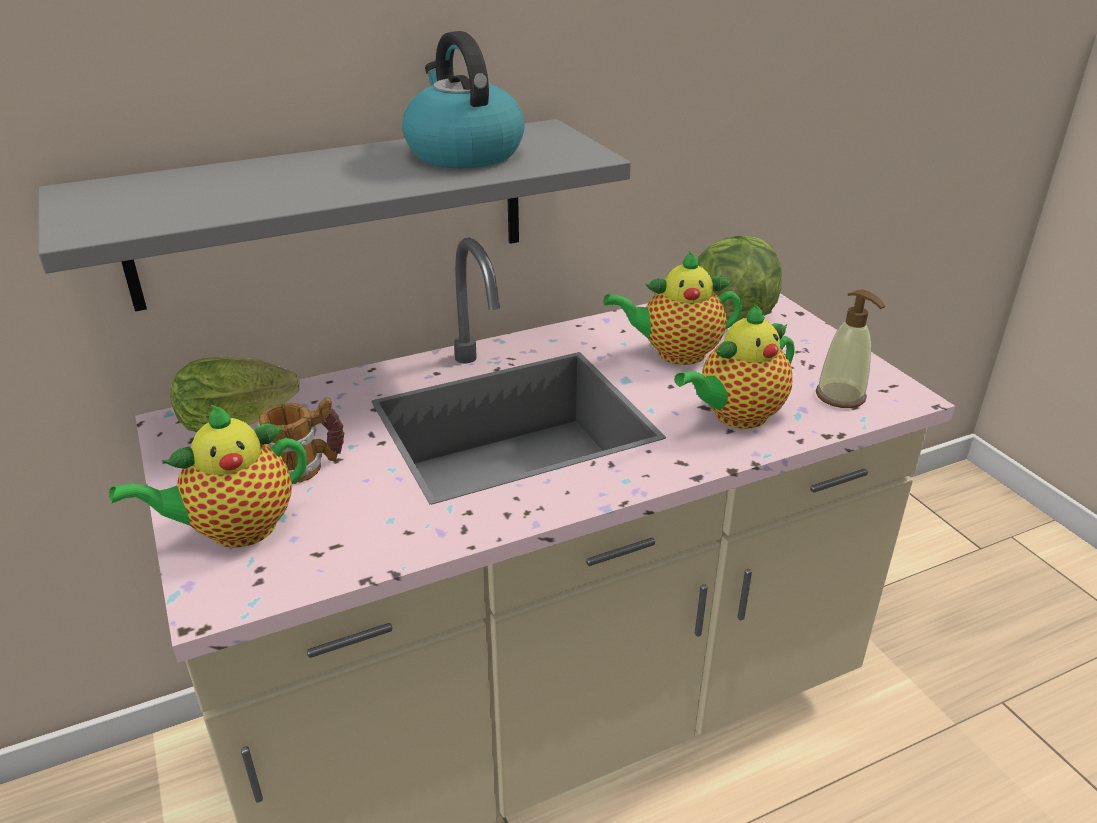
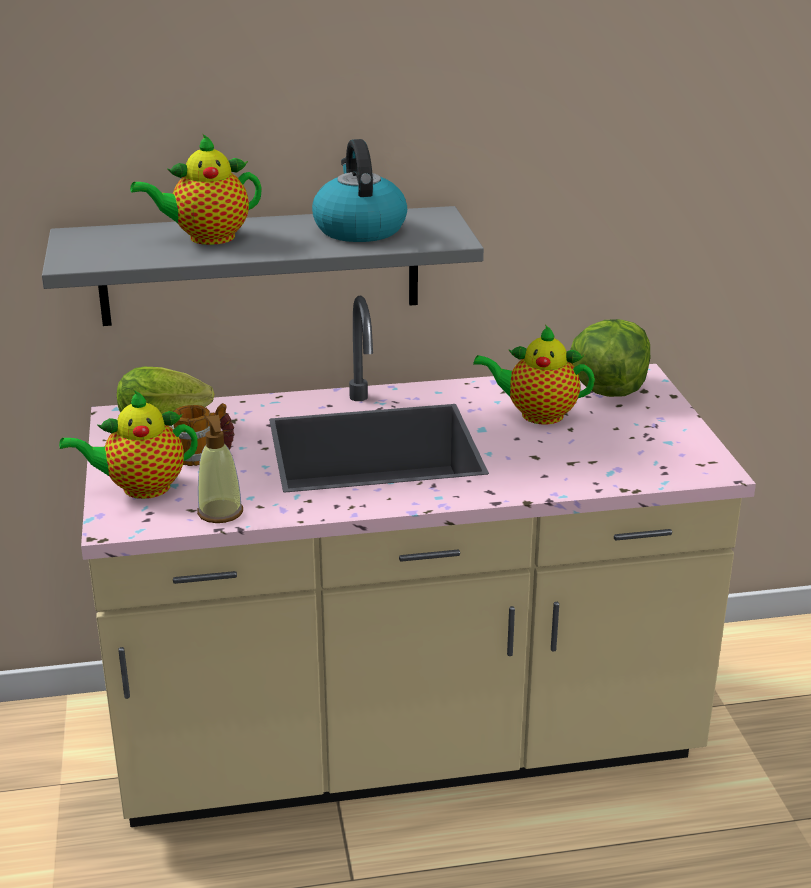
camera: 15 degrees right, 5 degrees down
teapot [674,304,795,429] -> teapot moved to [130,134,262,245]
soap dispenser [816,290,885,408] -> soap dispenser moved to [197,415,243,523]

